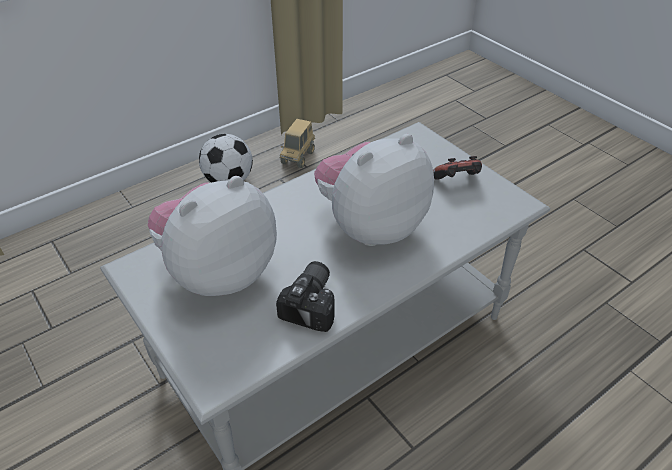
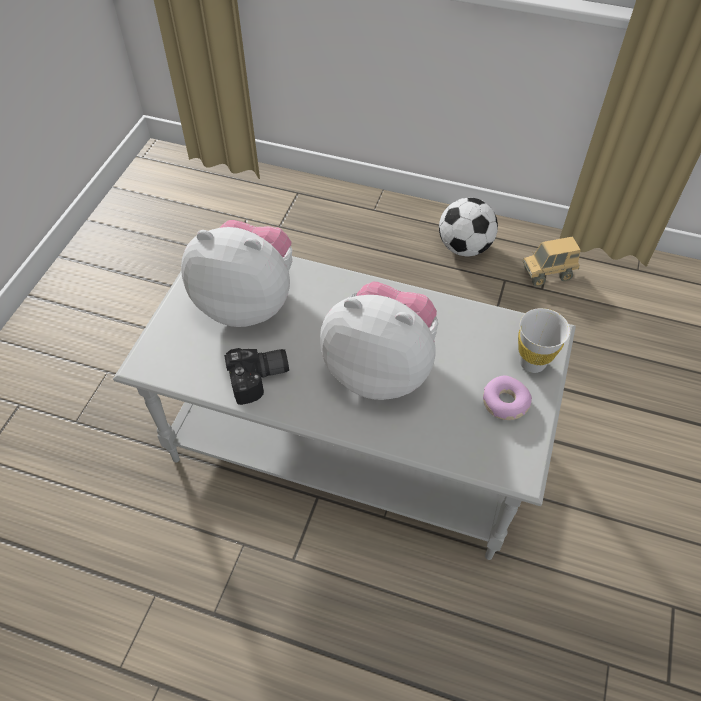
camera: 55 degrees right, 10 degrees up
game controller [433,156,482,180] -> donut [483,375,532,420]
none -> white cup [518,308,570,373]

